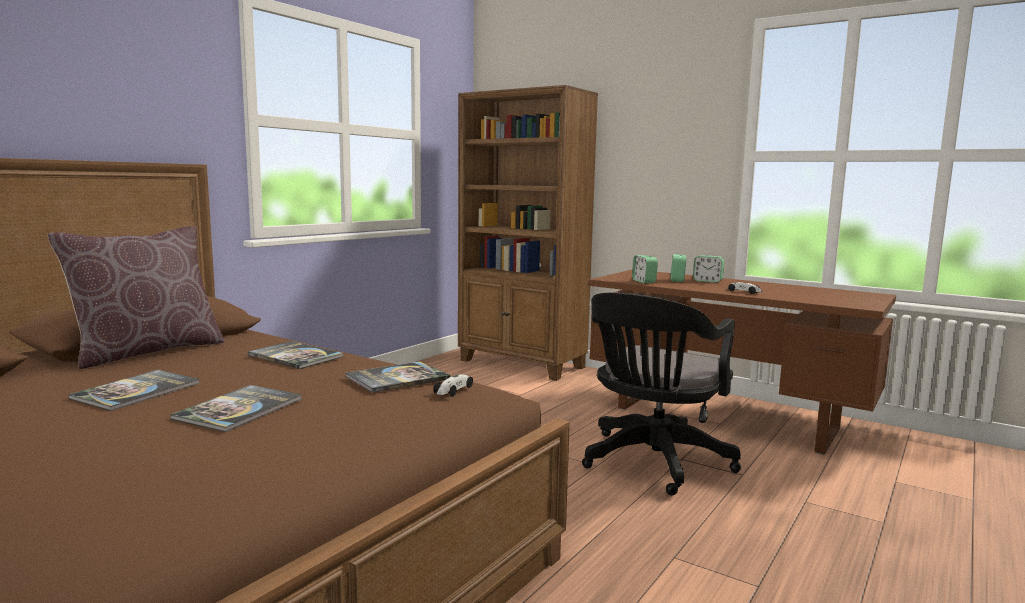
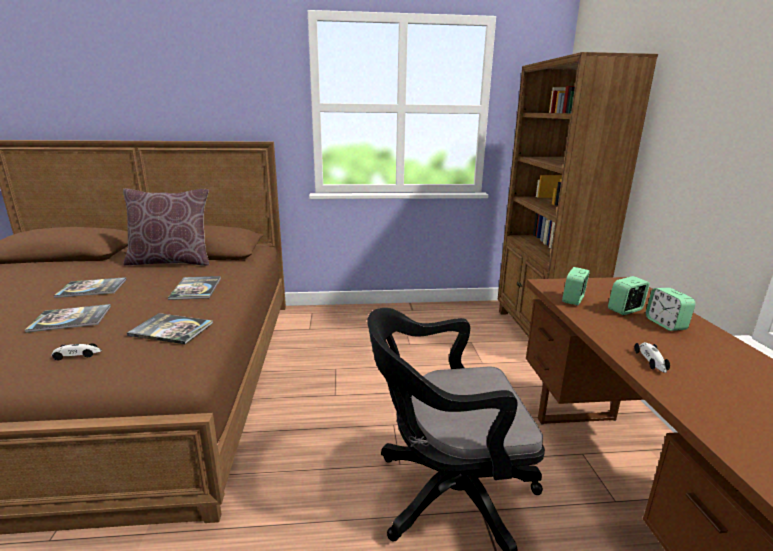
camera: 50 degrees right, 10 degrees up
toy car [433,374,473,397] -> toy car moved to [51,343,102,360]

